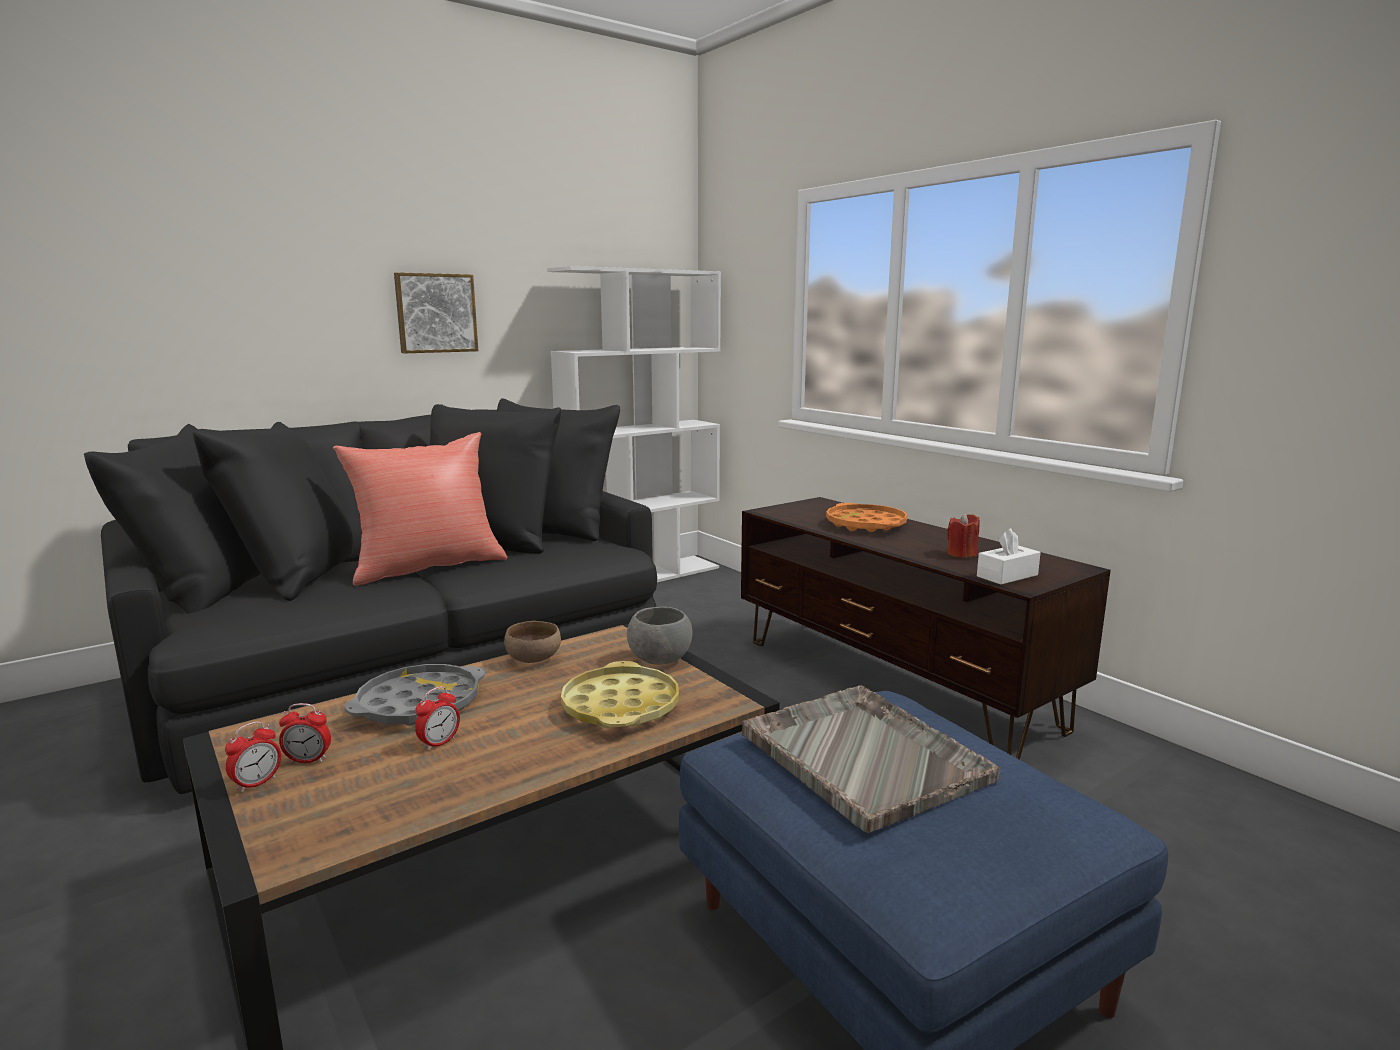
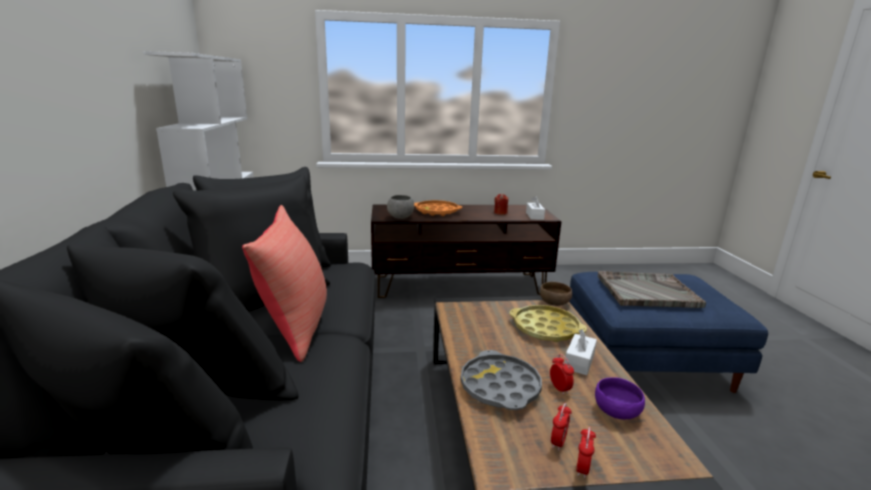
camera: 60 degrees left, 5 degrees up
alarm clock [225,721,281,793] -> alarm clock turned 135 degrees counterclockwise [576,427,596,478]
picture [394,272,478,353] -> none
brown bowl [504,621,561,663] -> brown bowl moved to [540,282,572,306]
grey bowl [627,607,692,665] -> grey bowl moved to [387,195,414,219]
none -> white tissue box [565,329,597,375]
none -> purple bowl [595,377,645,419]

